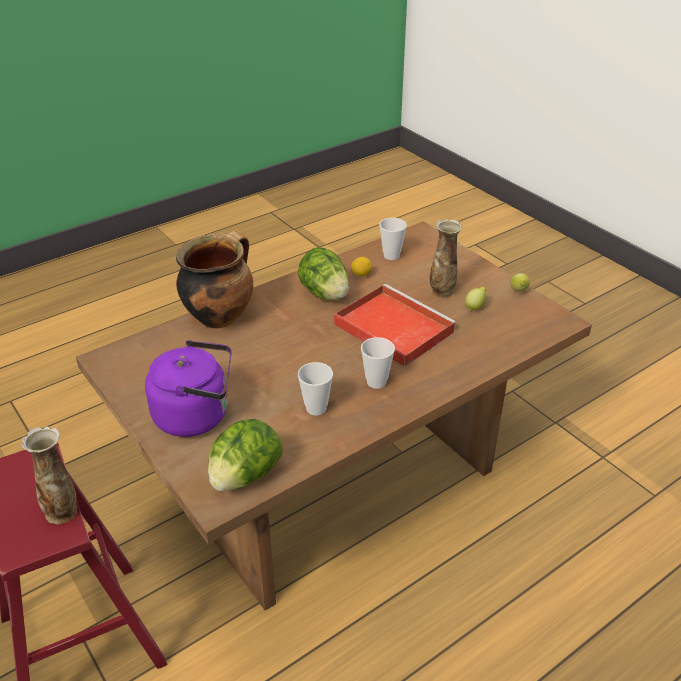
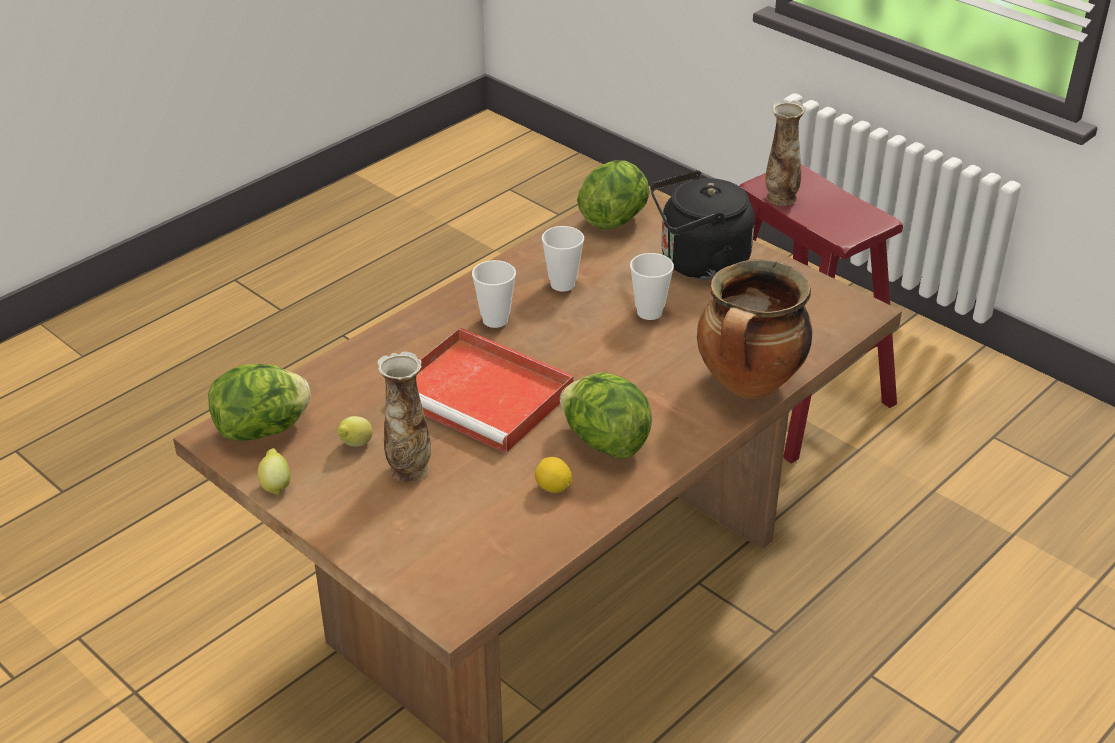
camera: 170 degrees right, 0 degrees up
purple kettle [145,340,232,437] -> black kettle [650,170,755,280]
cup [379,218,407,260] -> cup moved to [630,253,674,320]
none -> lettuce [208,364,311,441]

